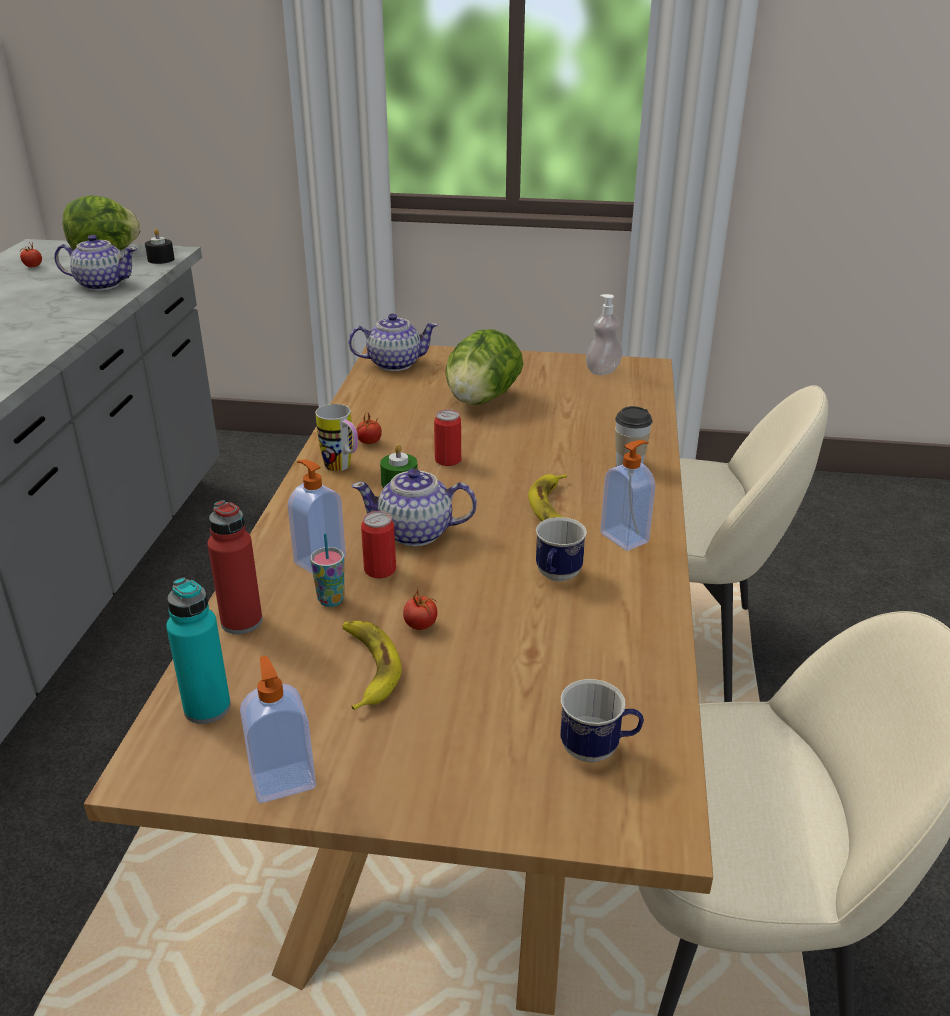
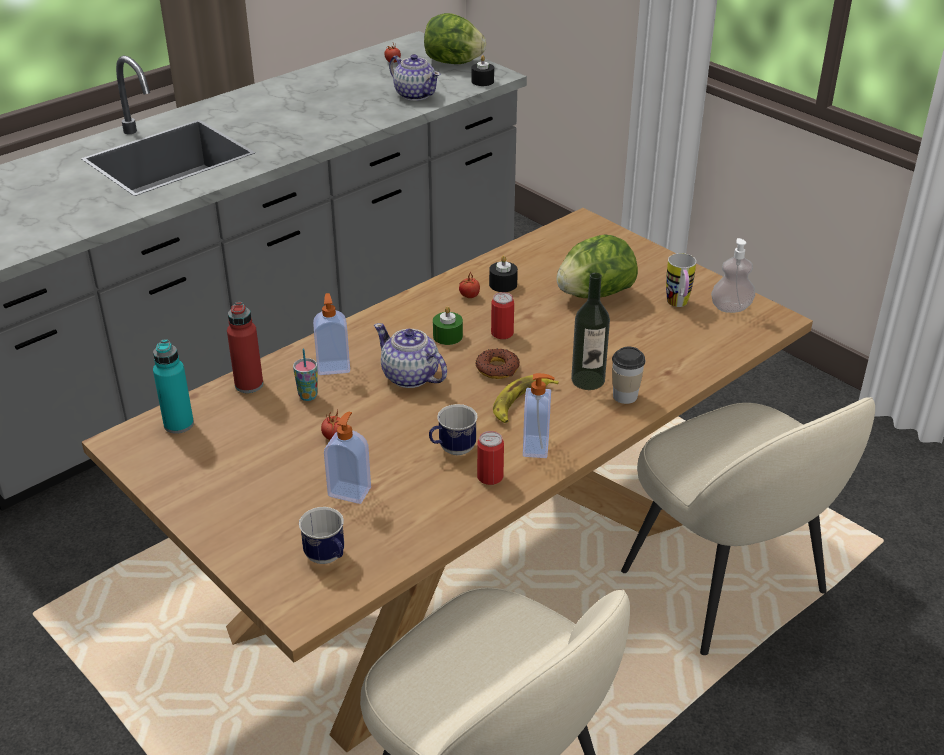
camera: 40 degrees right, 5 degrees up
soap dispenser [240,656,316,803] -> soap dispenser moved to [324,412,371,504]
mug [316,404,358,471] -> mug moved to [666,253,696,307]
banana [342,621,402,710] -> none
teapot [348,314,438,371] -> none
can [361,511,396,578] -> can moved to [477,431,504,485]
none -> donut [476,348,520,379]
none -> black candle [489,255,518,292]
none -> bottle [571,273,610,390]

